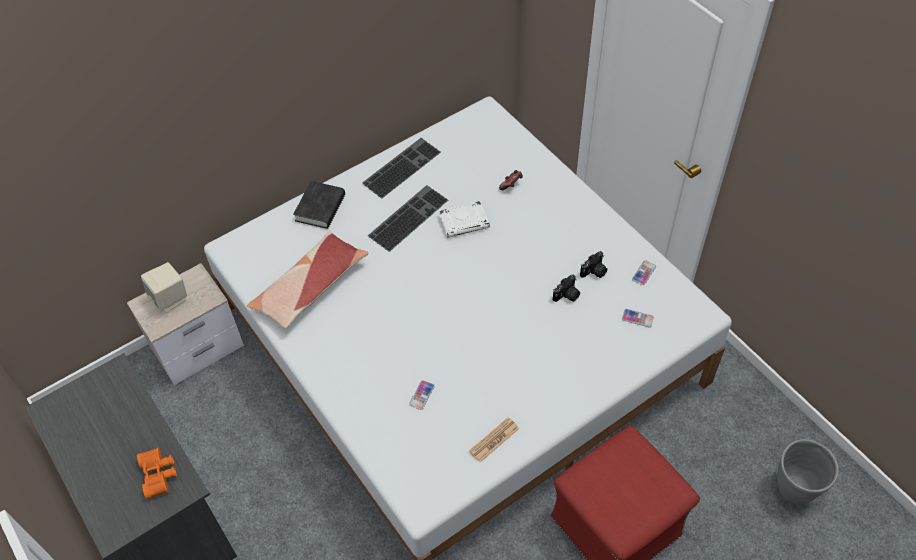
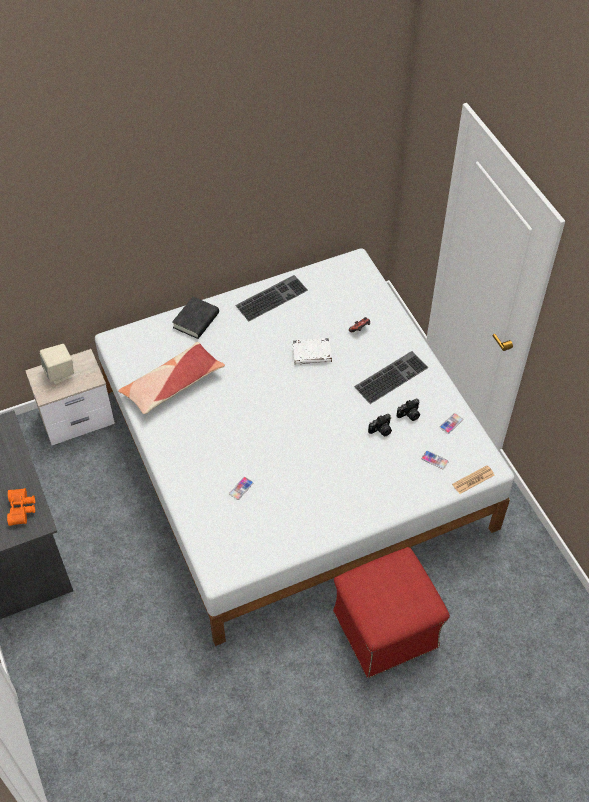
camera: 10 degrees right, 0 degrees up
keyboard [368,185,448,252] -> keyboard moved to [354,351,429,404]
newspaper [469,417,519,463] -> newspaper moved to [452,465,494,494]
grey planter [778,439,839,504] -> none

